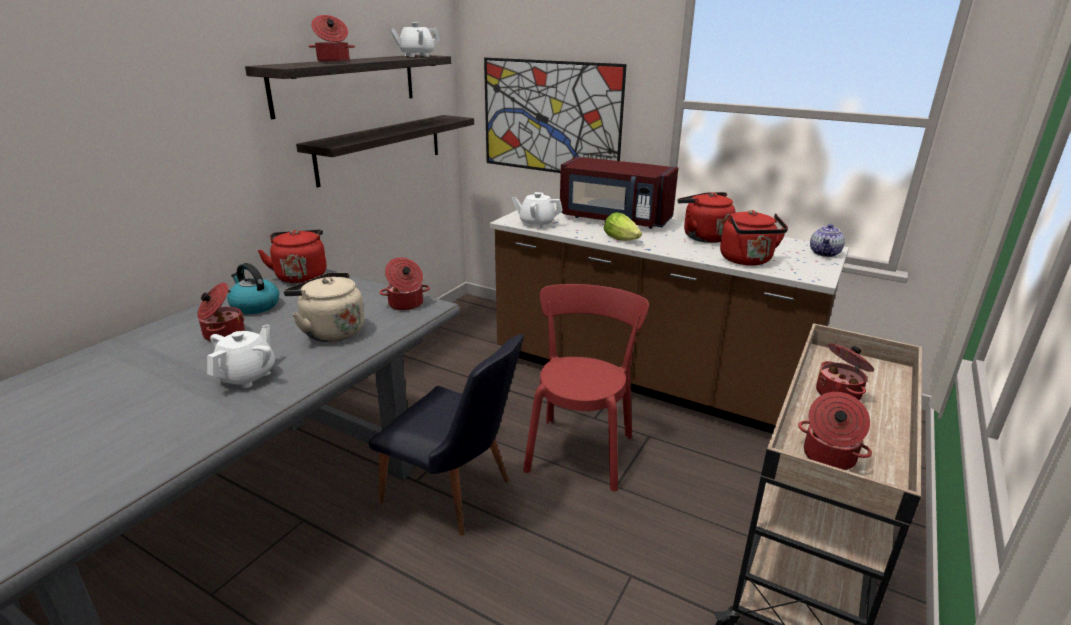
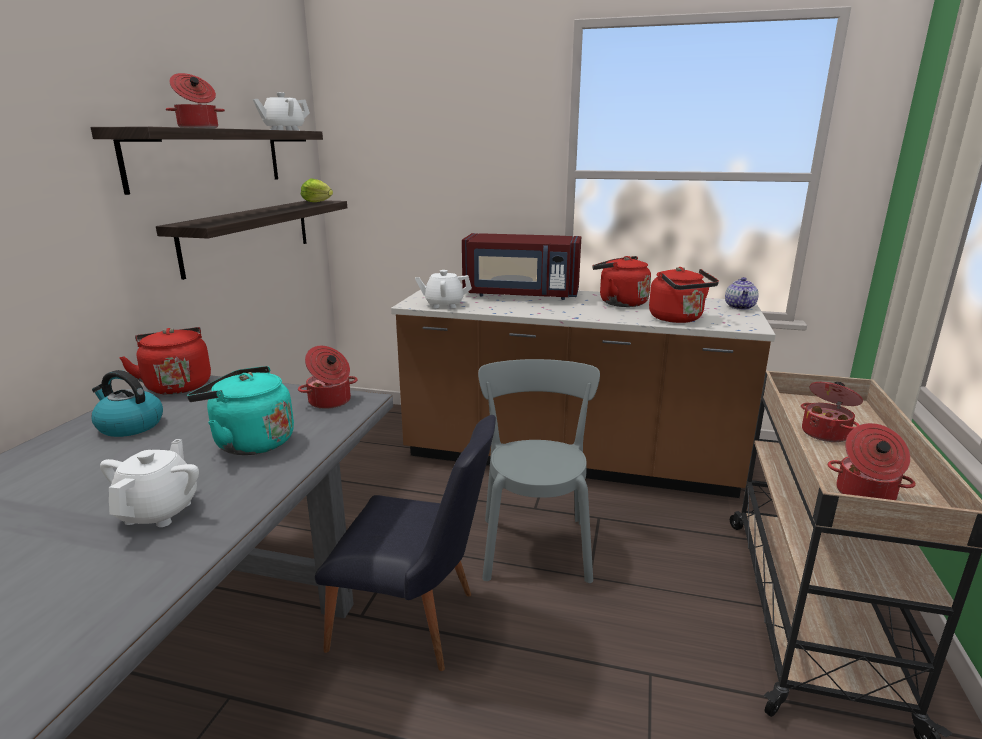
camera: 15 degrees left, 5 degrees down
cooking pot [197,283,245,341] -> none
beige kettle [283,272,365,342] -> turquoise kettle [187,366,294,455]
picture [484,58,627,173] -> none
red chair [523,284,649,491] -> grey chair [478,359,600,583]
lettuce [604,212,642,241] -> lettuce moved to [301,179,333,202]

